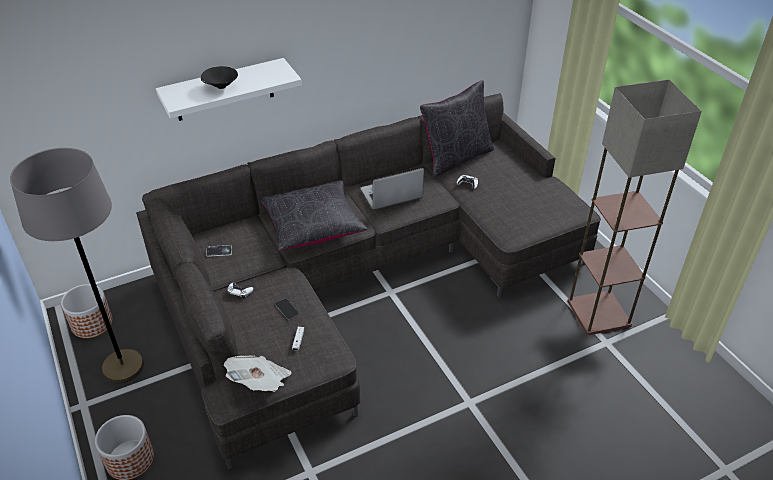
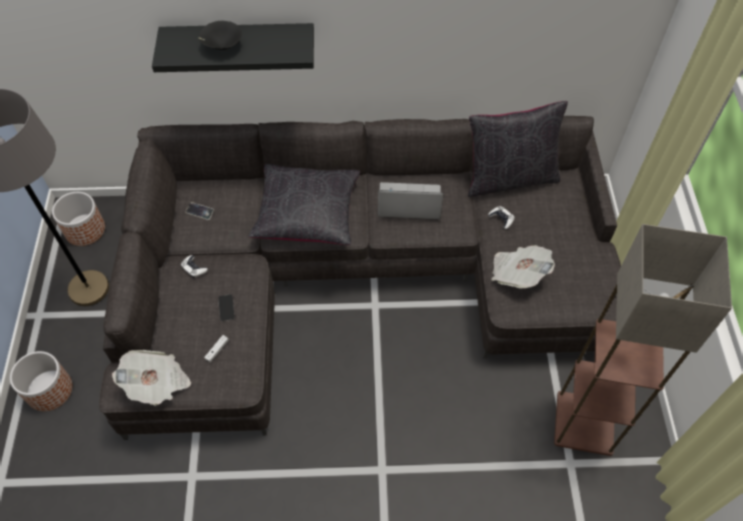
camera: 25 degrees right, 15 degrees up
white shelf [156,58,302,121] -> black shelf [152,23,314,72]
none -> newspaper [491,245,555,288]

